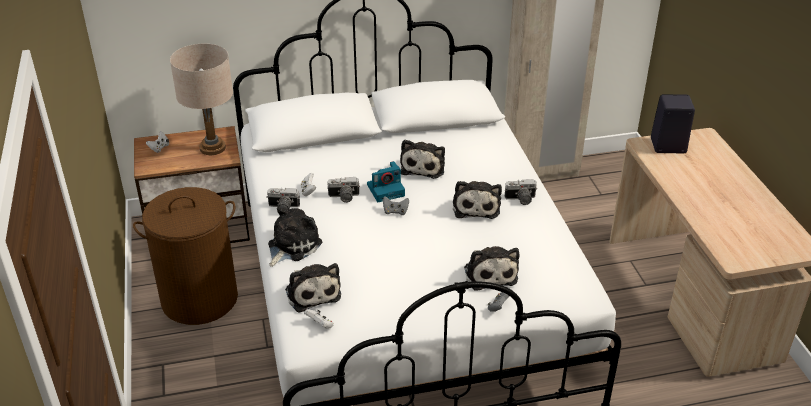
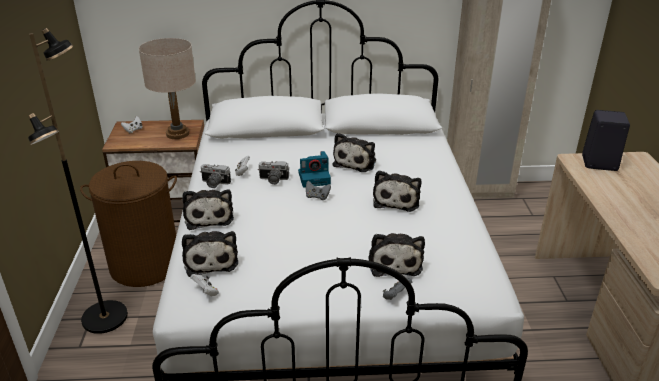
camera: 10 degrees right, 5 degrees down
plush toy [268,207,322,267] -> plush toy turned 120 degrees clockwise [182,189,234,230]
camera [505,179,537,205] -> none
none -> black floor lamp [28,28,128,334]

